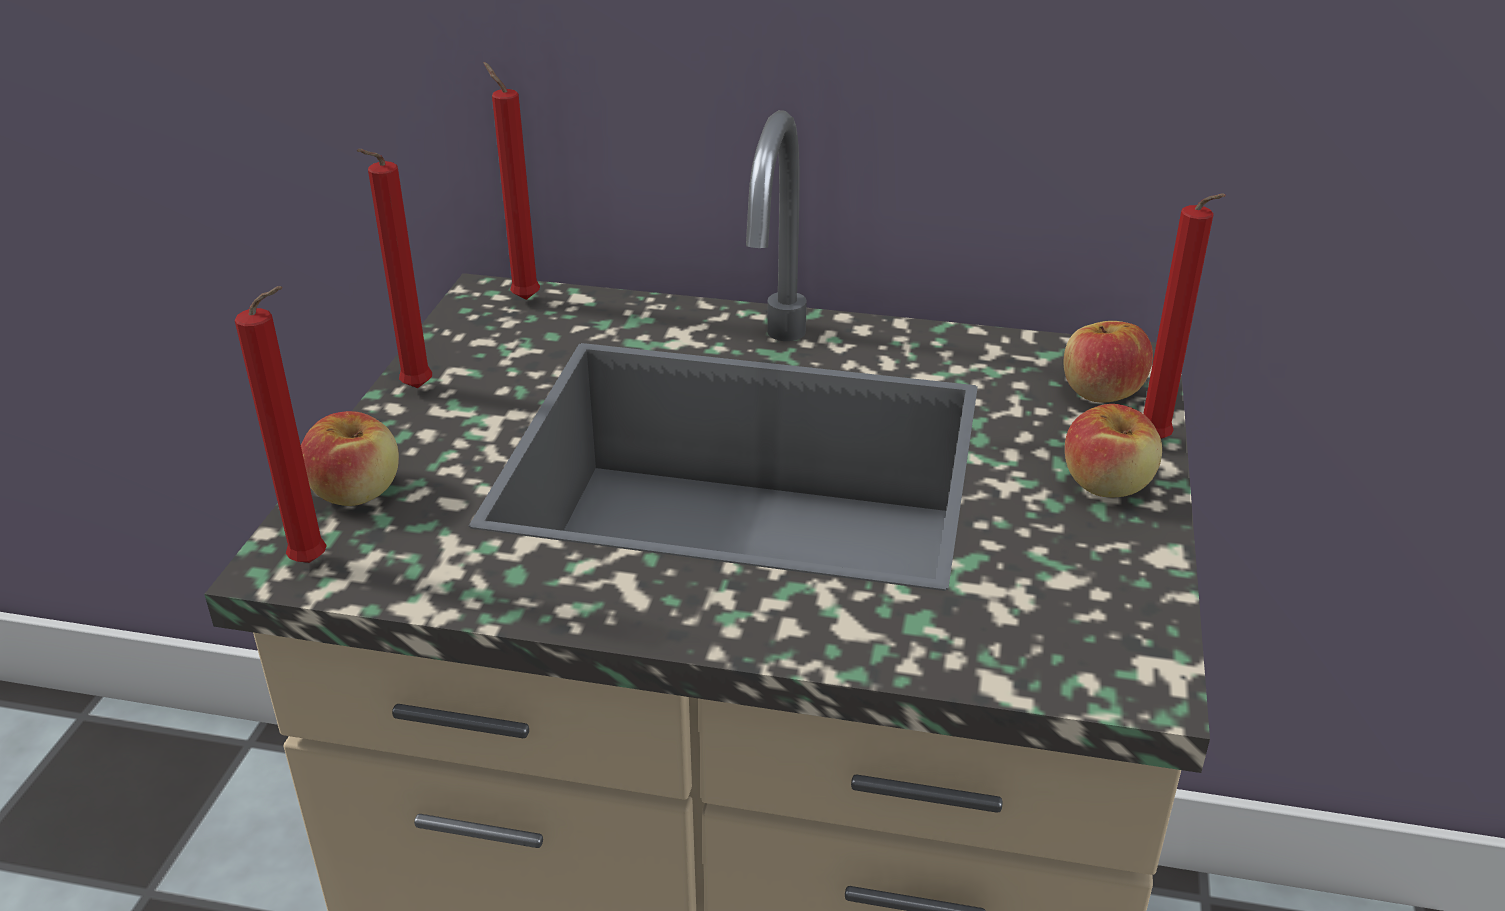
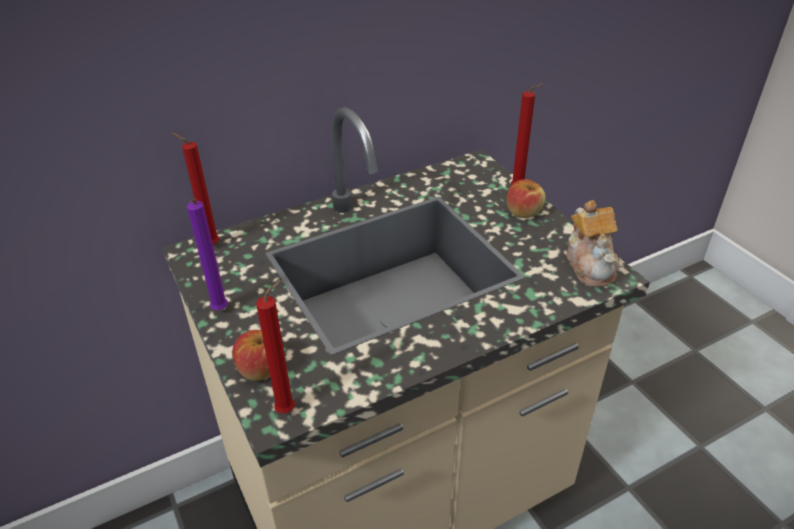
camera: 40 degrees left, 5 degrees up
red candle [357,149,432,388] -> purple candle [187,199,228,310]
apple [1064,321,1153,402] -> none
none -> teapot [566,200,620,287]

